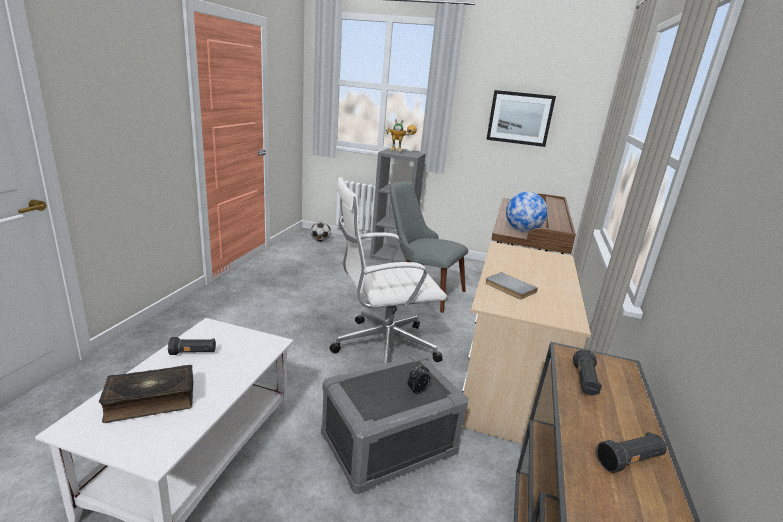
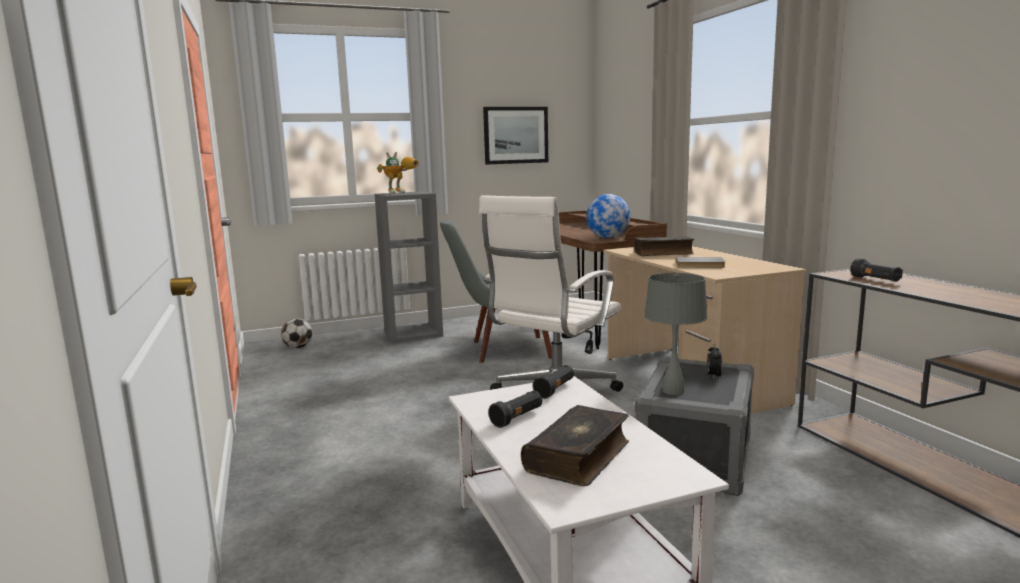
camera: 35 degrees left, 10 degrees down
black flashlight [596,432,666,473] -> black flashlight moved to [533,365,574,399]
none -> book [634,236,694,256]
none -> grey table lamp [644,273,708,395]

